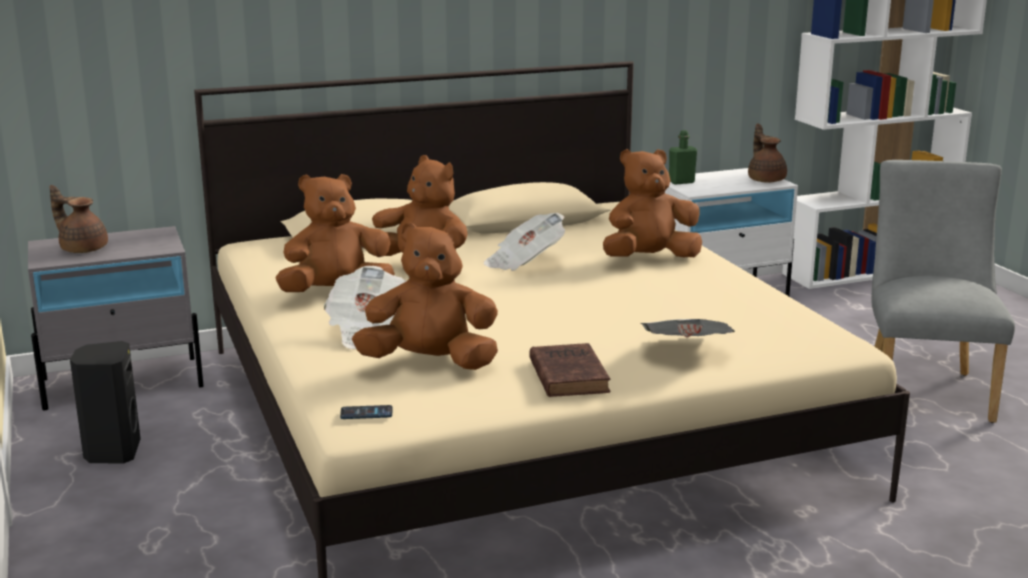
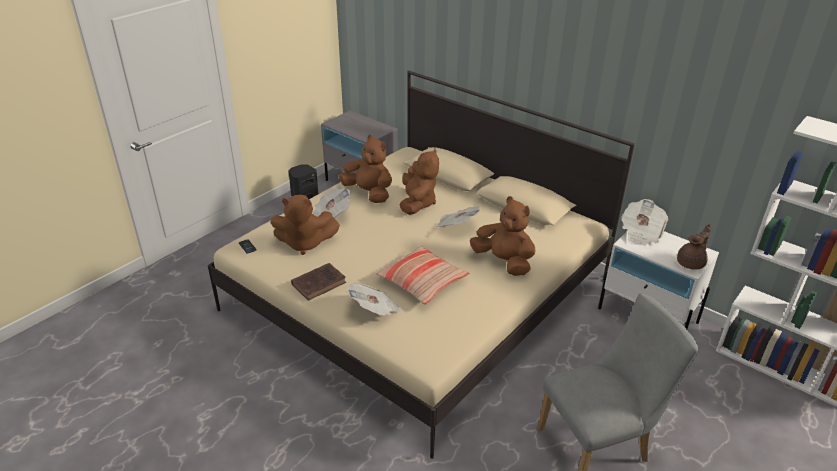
camera: 60 degrees right, 15 degrees up
brown teapot [50,185,108,253] -> none
brown plush toy [352,222,498,370] -> brown plush toy turned 120 degrees clockwise [270,195,340,255]
green bottle [669,130,697,185] -> newspaper [621,199,668,245]
none -> pillow [376,246,469,305]

